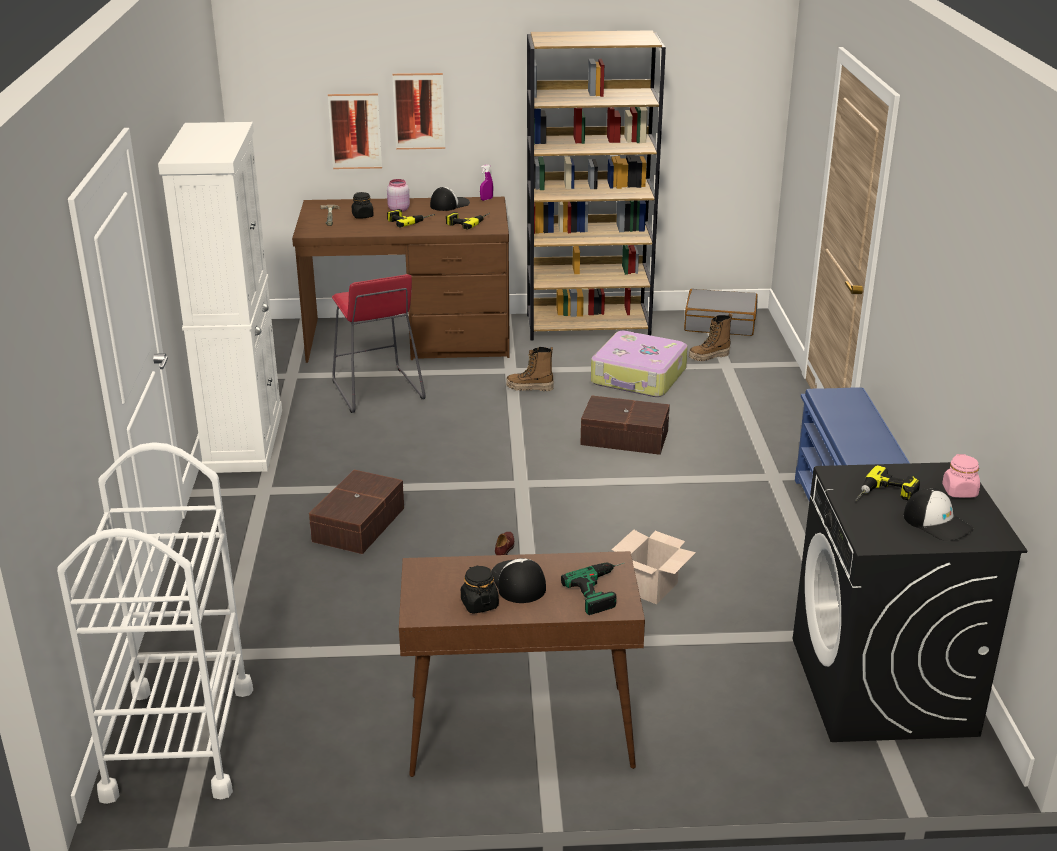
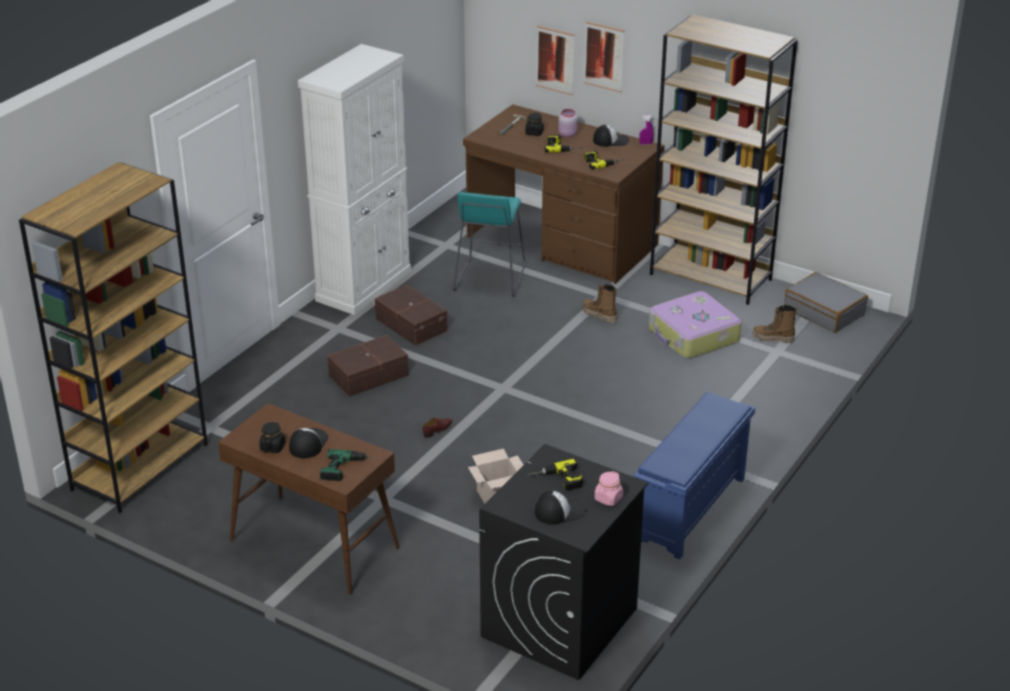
camera: 35 degrees right, 5 degrees up
white cart [57,442,253,804] -> brown bookcase [19,162,208,513]
red stool [332,274,425,413] -> turquoise stool [453,192,526,297]
brown storage box [580,395,670,455] -> brown storage box moved to [375,284,448,346]
cap [904,488,974,541] -> cap turned 105 degrees counterclockwise [535,491,586,525]

